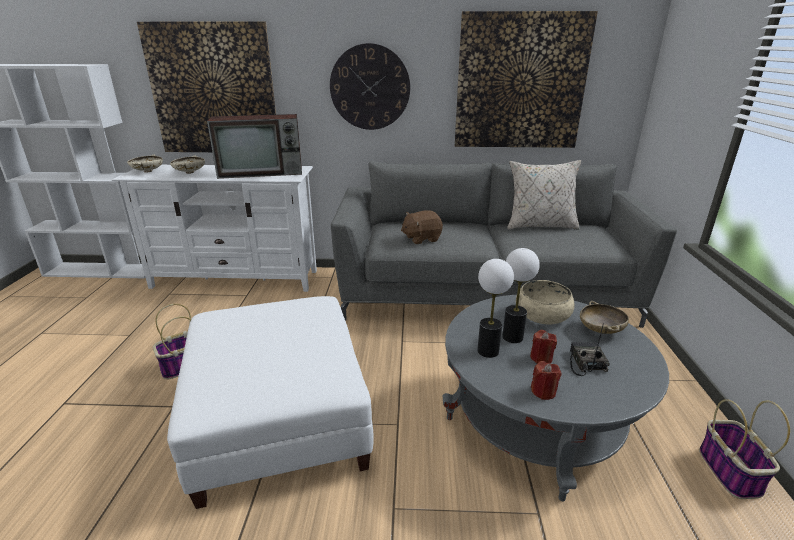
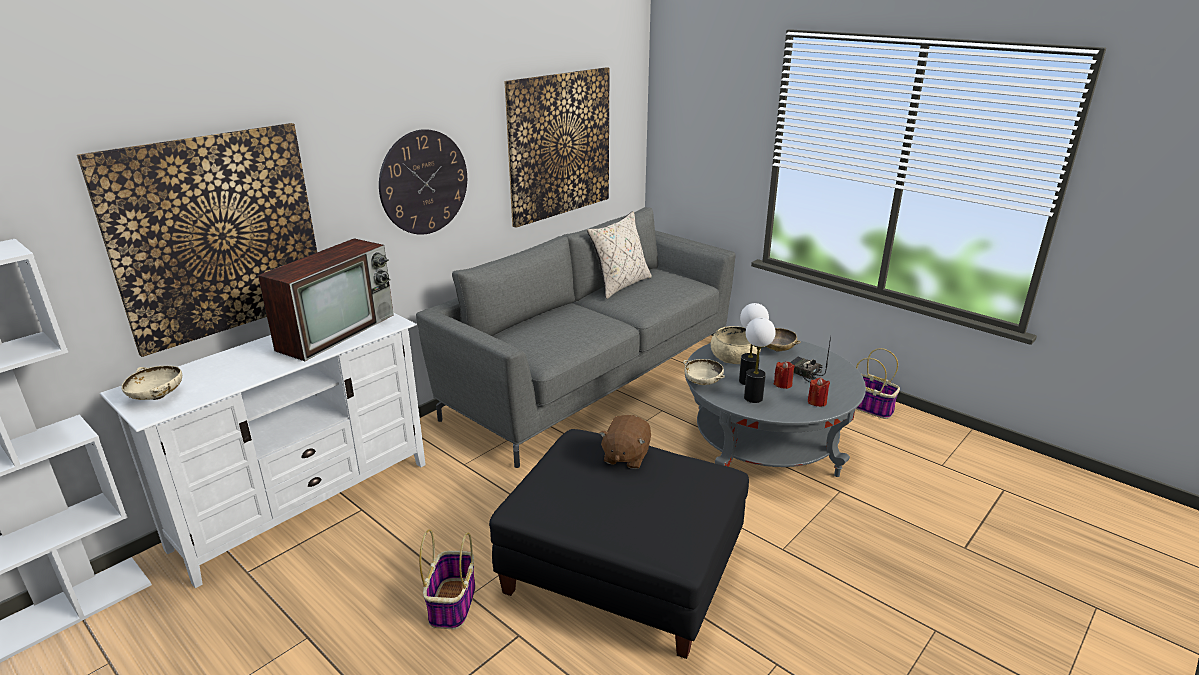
camera: 50 degrees left, 0 degrees up
white ottoman [167,296,374,509] -> black ottoman [489,429,749,659]
beige bowl [170,156,205,174] -> beige bowl moved to [683,359,725,385]
brown plush toy [401,210,443,244] -> brown plush toy moved to [599,415,651,469]

